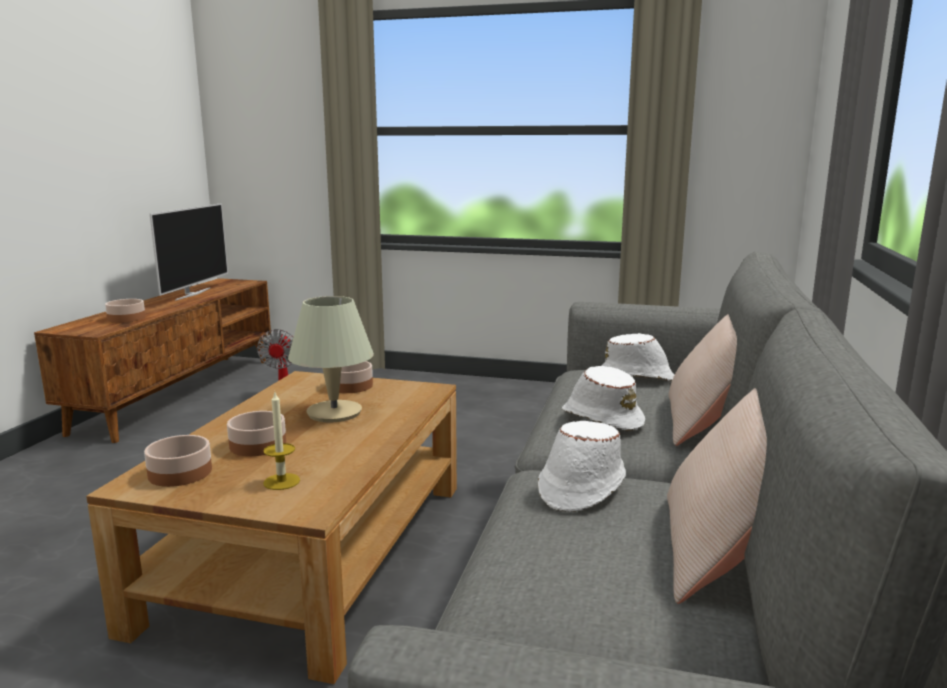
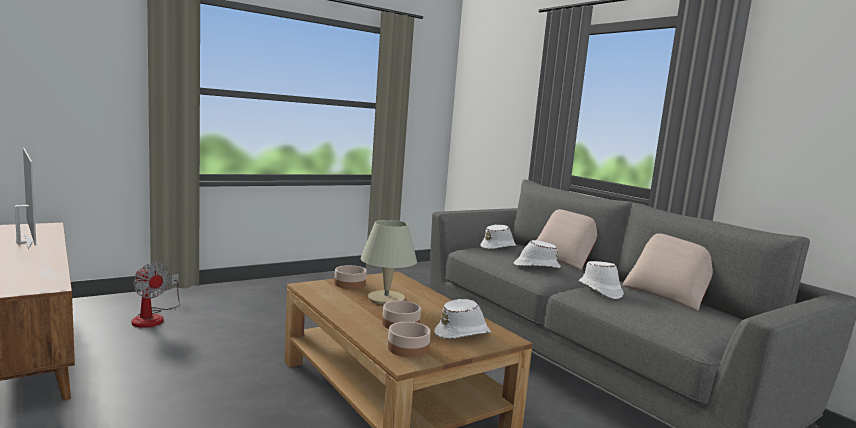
camera: 50 degrees left, 5 degrees down
bowl [105,299,145,323] -> none
candle [263,392,300,490] -> white hat [434,299,491,339]

